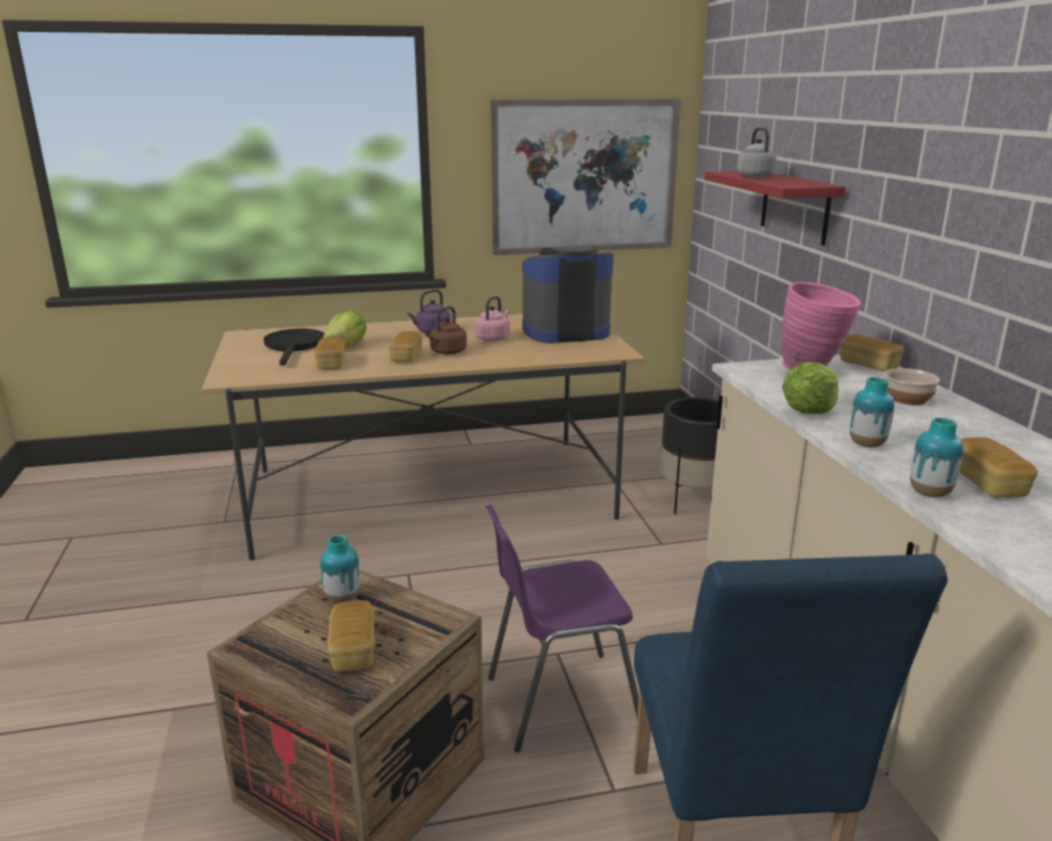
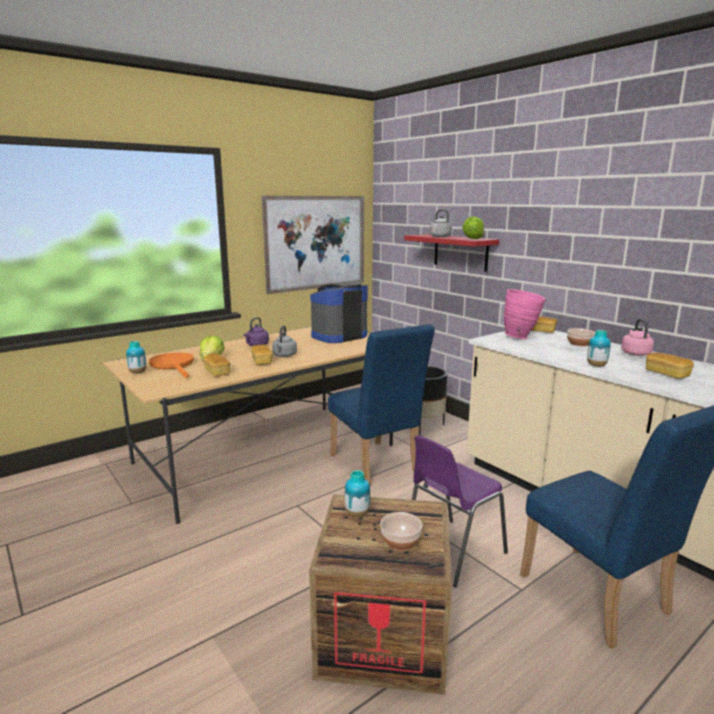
camera: 25 degrees left, 5 degrees down
black frying pan [264,329,324,366] -> orange frying pan [149,353,194,378]
bread [327,600,375,672] -> bowl [380,512,423,550]
brown kettle [426,306,467,355] -> grey kettle [272,325,297,357]
pink kettle [475,296,510,341] -> pink kettle moved to [621,319,654,356]
lettuce [782,362,838,414] -> lettuce moved to [462,216,484,239]
vase [910,417,963,497] -> vase moved to [126,341,146,374]
none -> blue chair [328,324,435,486]

